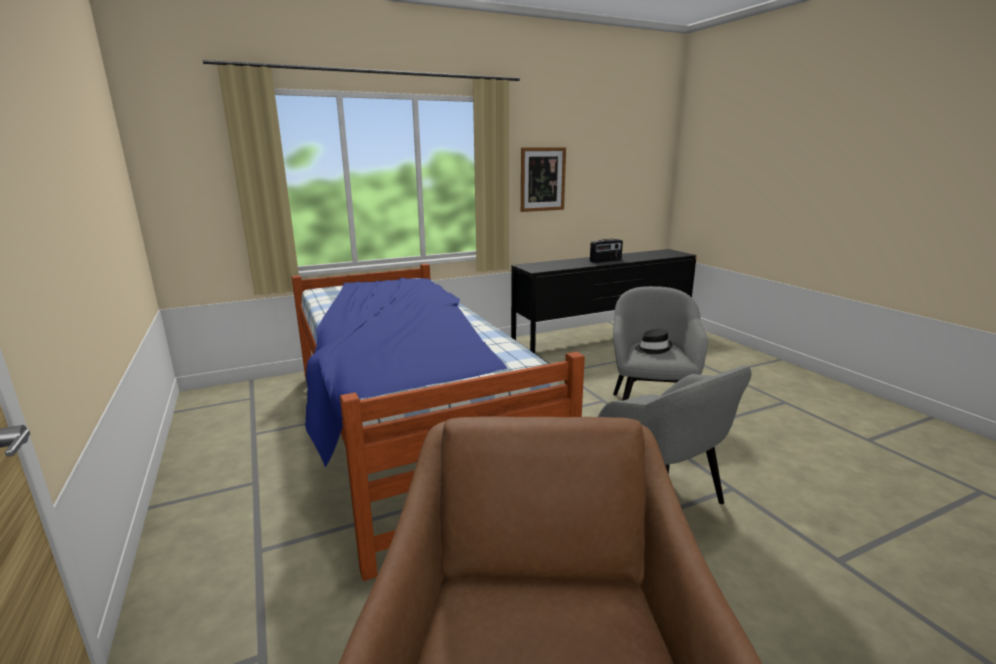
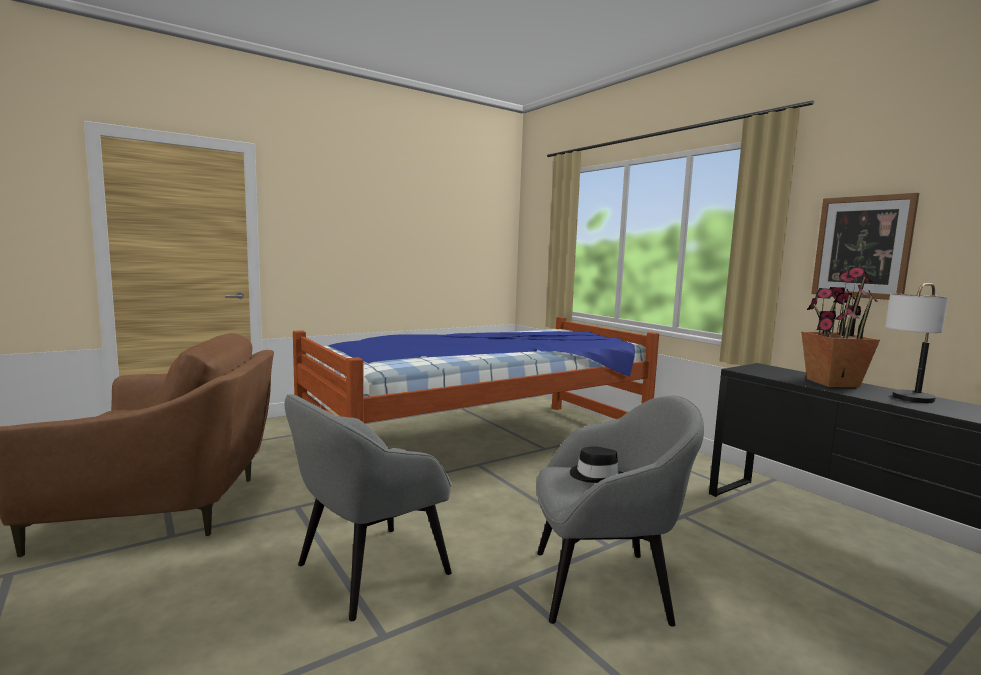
camera: 80 degrees right, 10 degrees down
radio [590,239,623,263] -> table lamp [885,283,948,403]
none -> potted plant [801,267,880,387]

